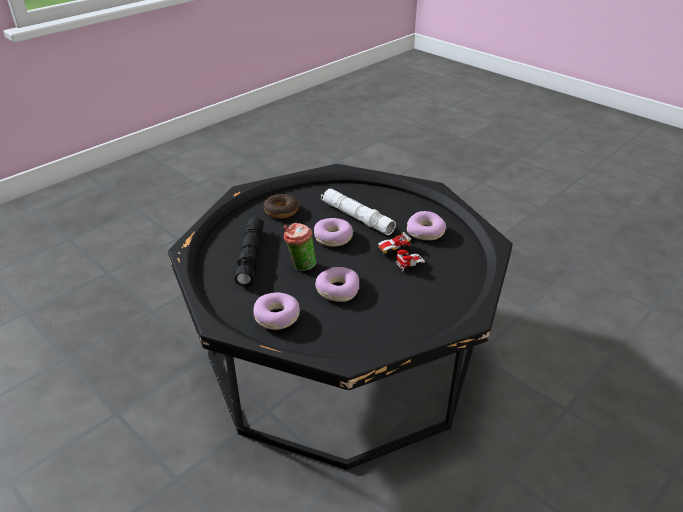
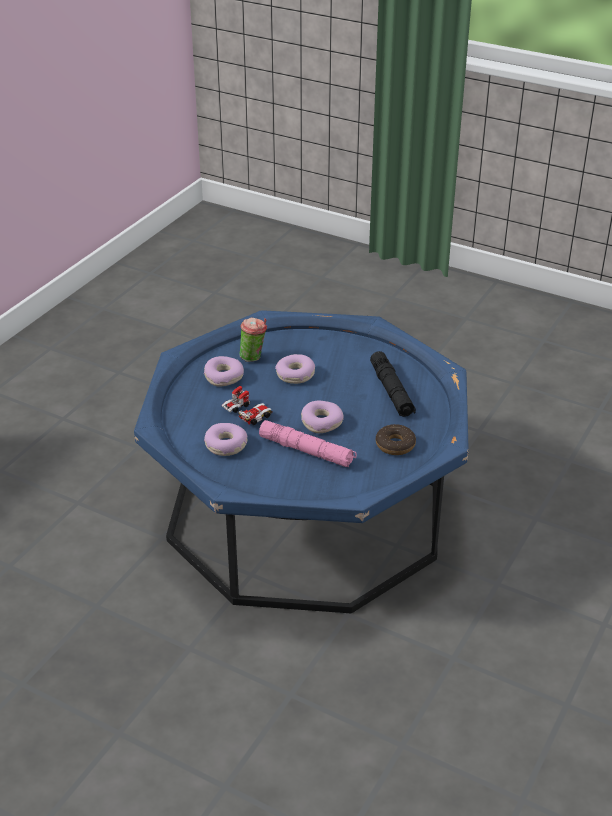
camera: 165 degrees right, 0 degrees up
black coffee table [168,164,512,470] -> blue coffee table [134,310,468,613]
donut [253,293,300,330] -> donut moved to [204,356,244,387]
cup [284,223,316,271] -> cup moved to [239,317,267,362]
white flashlight [321,189,396,235] -> pink flashlight [259,420,357,467]

